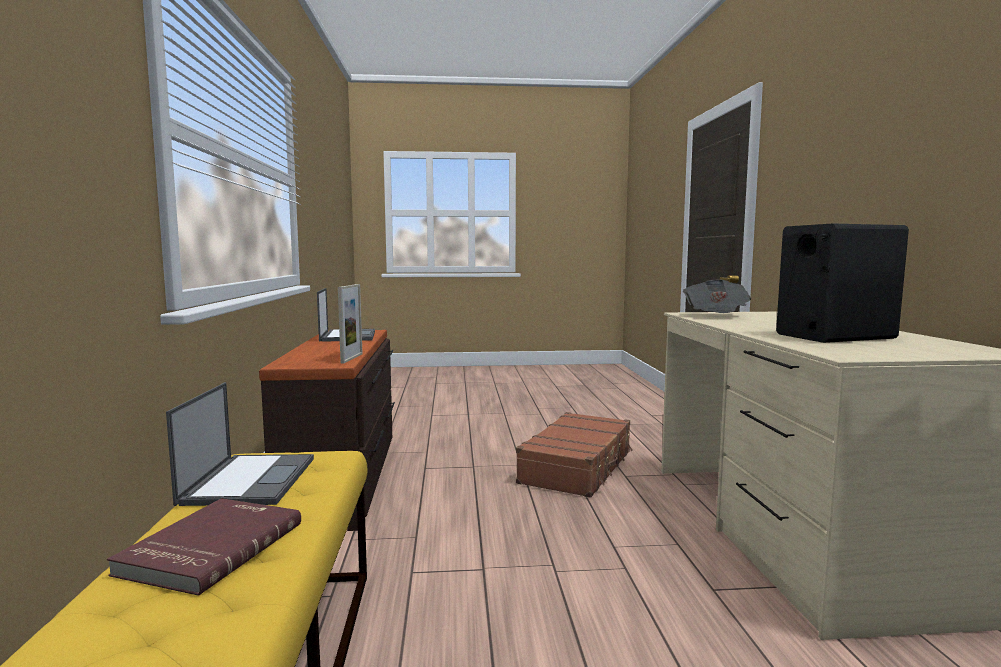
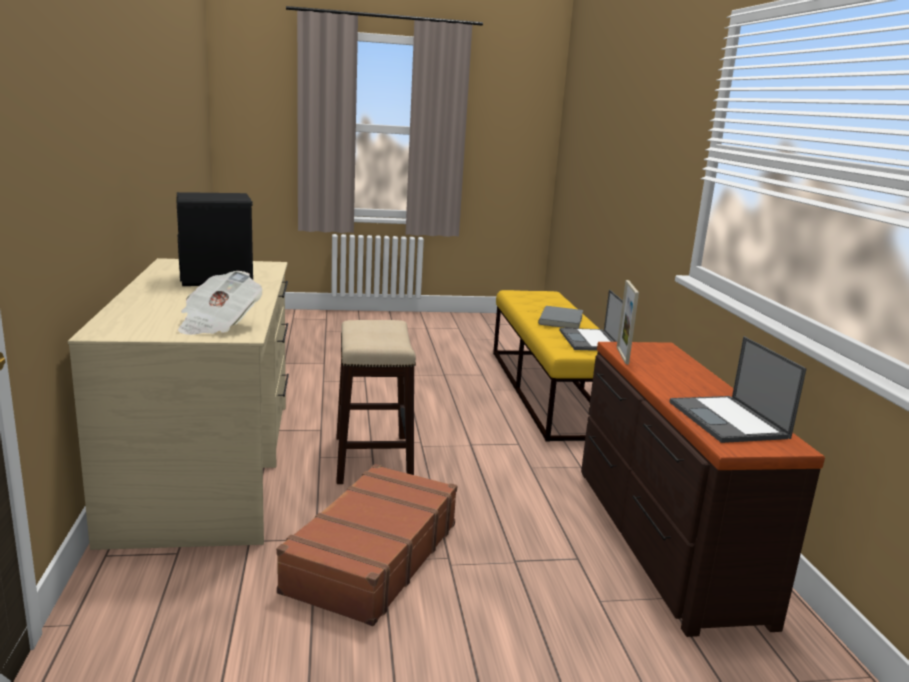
camera: 175 degrees right, 10 degrees up
red book [107,498,301,596] -> grey book [538,306,583,329]
none -> stool [336,320,416,484]

